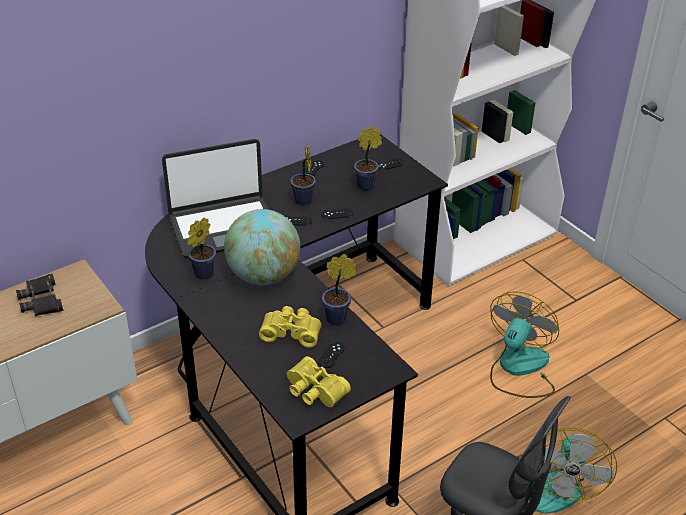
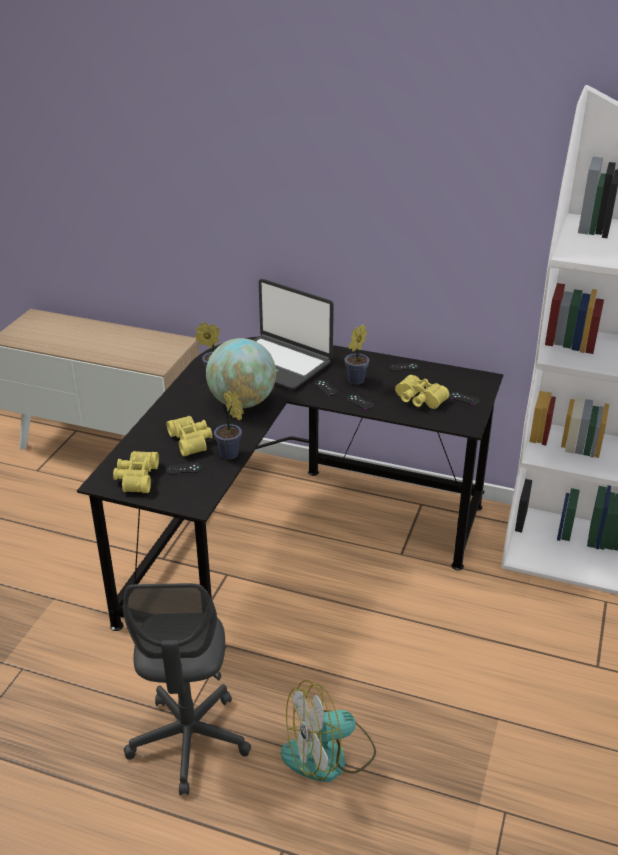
camera: 55 degrees right, 5 degrees down
black binoculars [16,274,63,316] -> none
potted plant [354,126,382,191] -> yellow binoculars [395,375,449,409]
fan [490,291,559,398] -> none

